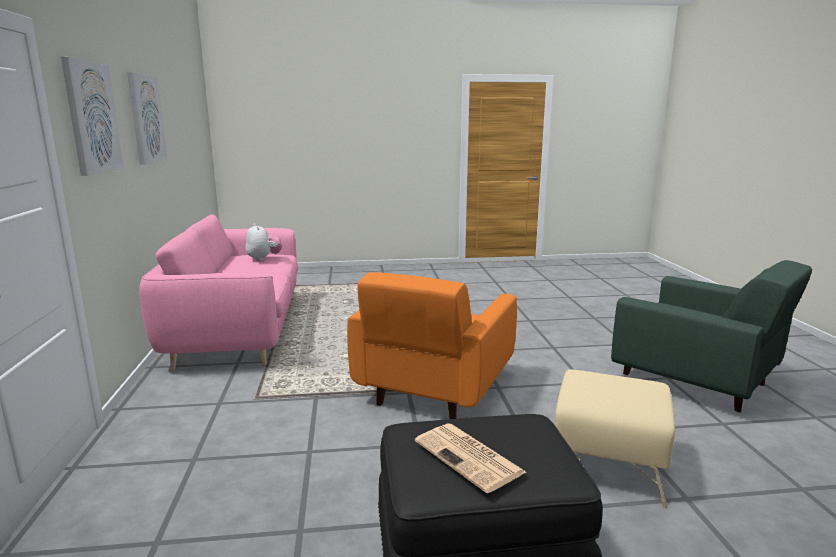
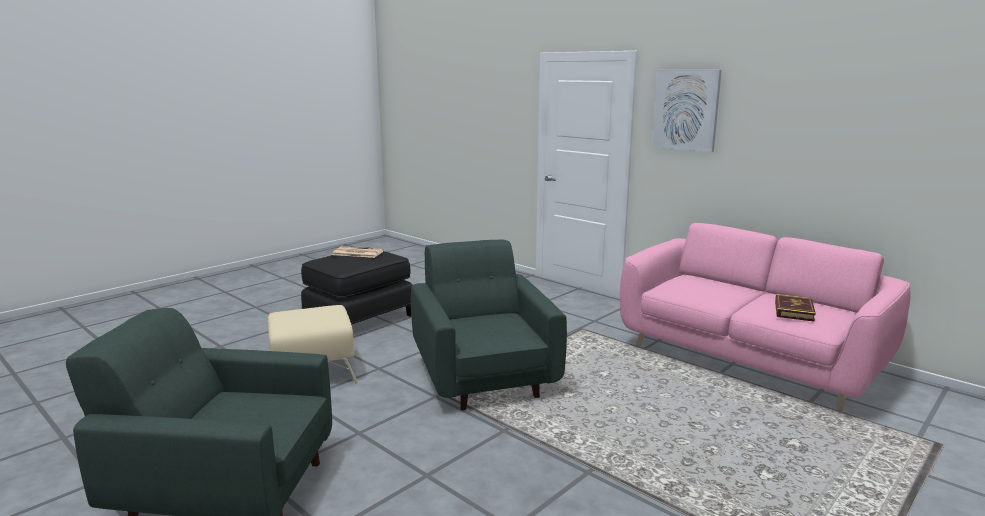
camera: 140 degrees right, 0 degrees up
picture [127,72,168,165] -> none
plush toy [246,224,282,261] -> book [775,294,816,322]
orange armchair [347,272,517,419] -> green armchair [411,239,567,410]

